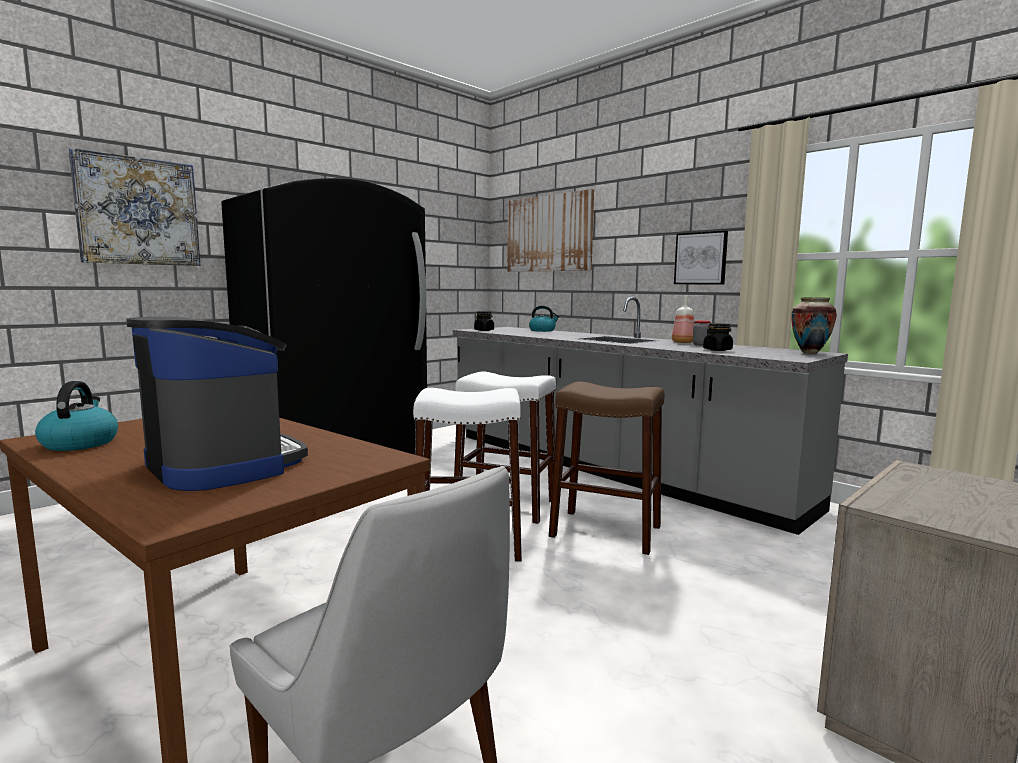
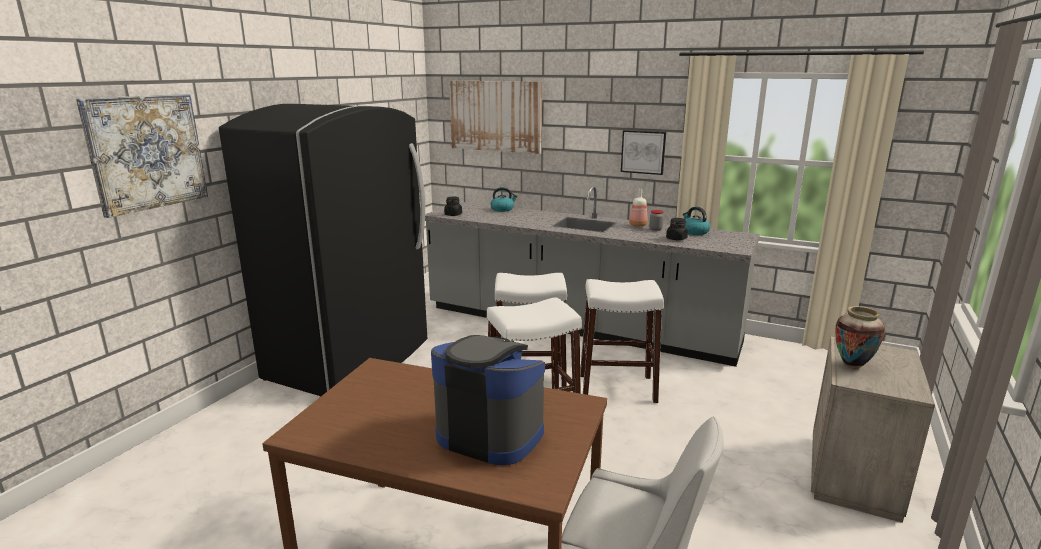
camera: 20 degrees left, 10 degrees up
kettle [35,381,118,451] -> kettle moved to [683,207,710,235]
brown stool [549,381,664,555] -> white stool [580,279,664,403]
vase [791,297,837,354] -> vase moved to [835,306,885,369]

